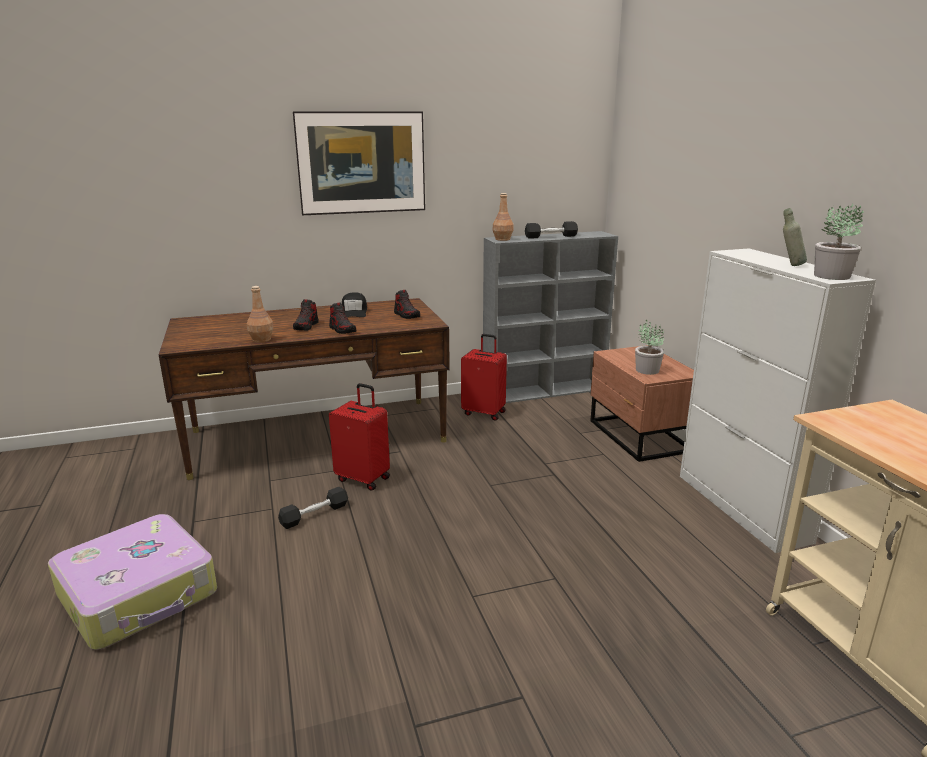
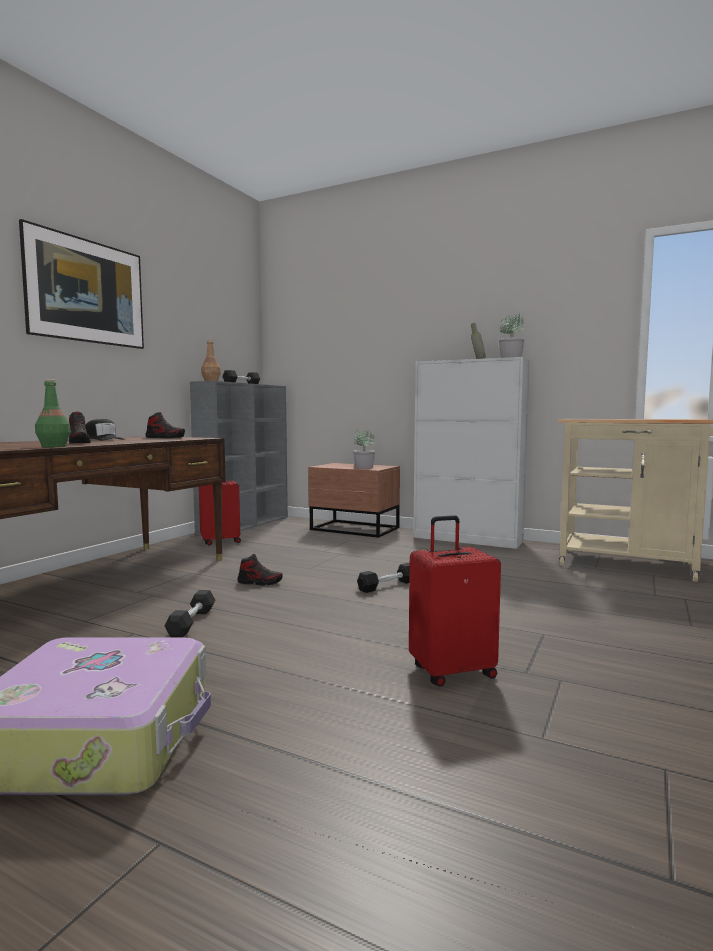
camera: 45 degrees left, 15 degrees down
brown bottle [247,286,274,343] -> green bottle [35,379,71,447]
shoe [329,302,356,334] -> shoe moved to [238,554,283,586]
red suitcase [329,383,390,491] -> red suitcase moved to [409,515,501,687]
none -> black dumbbell [357,563,410,593]

